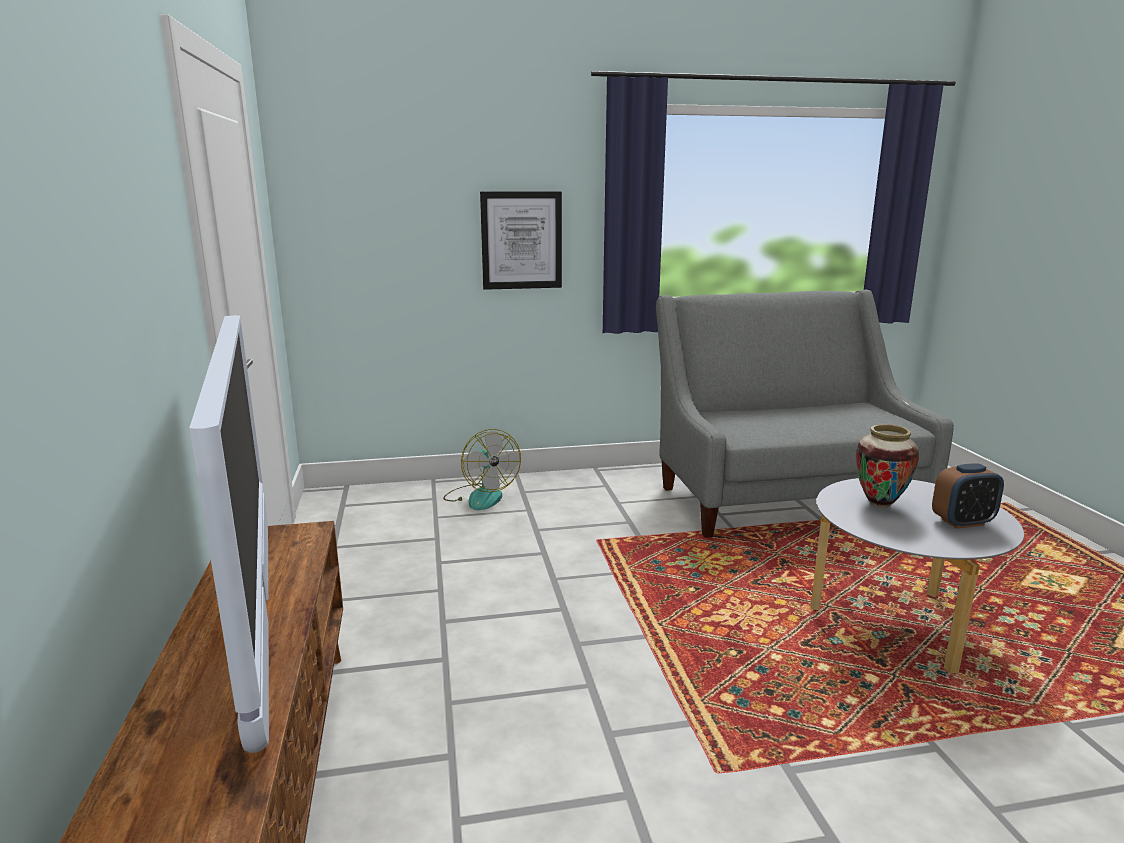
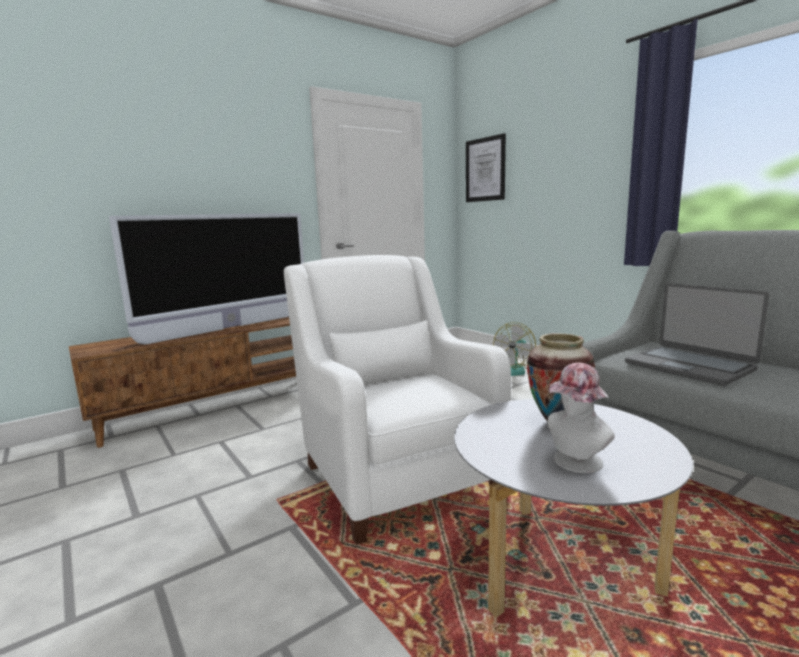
camera: 65 degrees right, 5 degrees down
picture [480,191,562,290] -> picture moved to [466,133,506,202]
alarm clock [932,464,1004,529] -> hat [548,363,615,473]
none -> white armchair [284,255,511,545]
none -> laptop [625,283,769,386]

